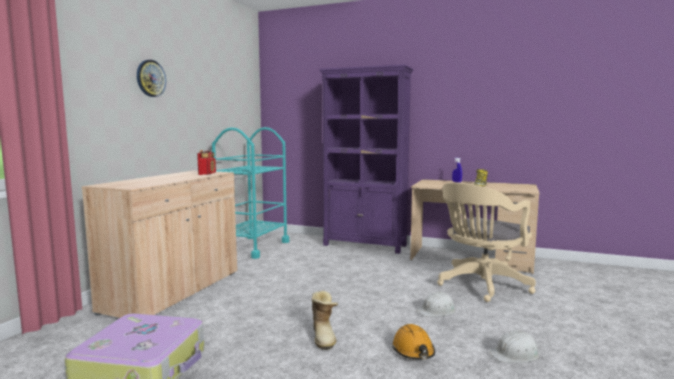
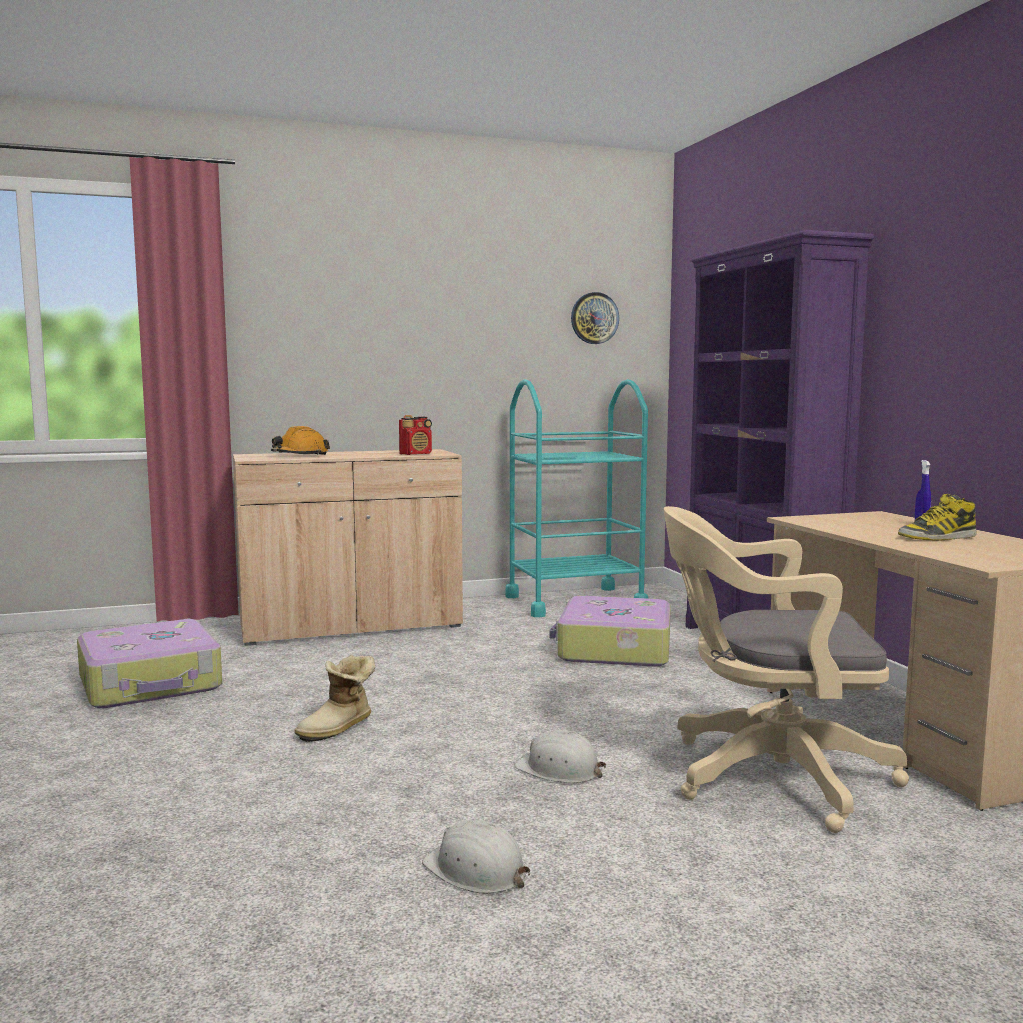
camera: 50 degrees right, 0 degrees up
wall clock [137,60,166,97] -> wall clock moved to [571,292,619,344]
orange hard hat [392,324,435,360] -> orange hard hat moved to [271,426,330,455]
none -> suitcase [549,596,671,667]

